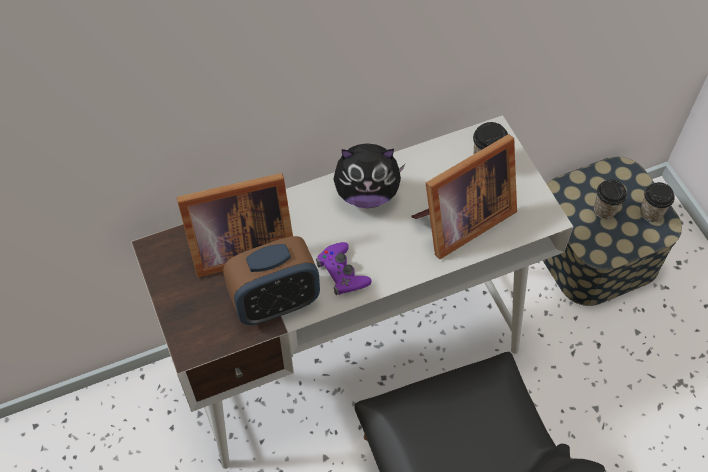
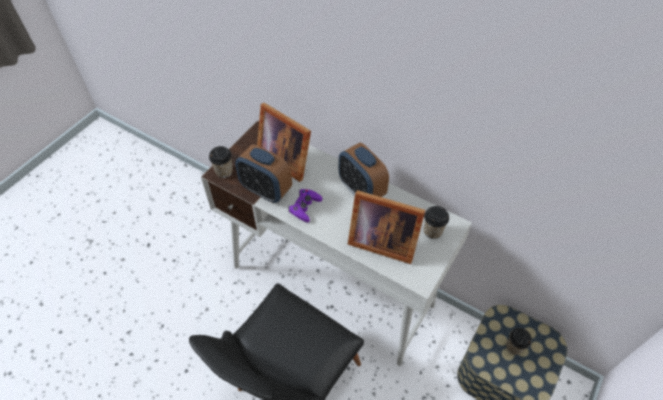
camera: 55 degrees right, 5 degrees down
plush toy [333,143,405,208] -> alarm clock [339,143,389,197]
cup [640,182,675,222] -> cup moved to [209,146,233,178]

